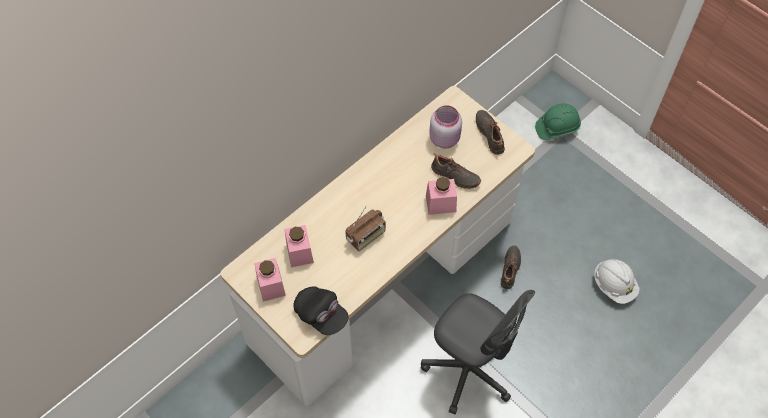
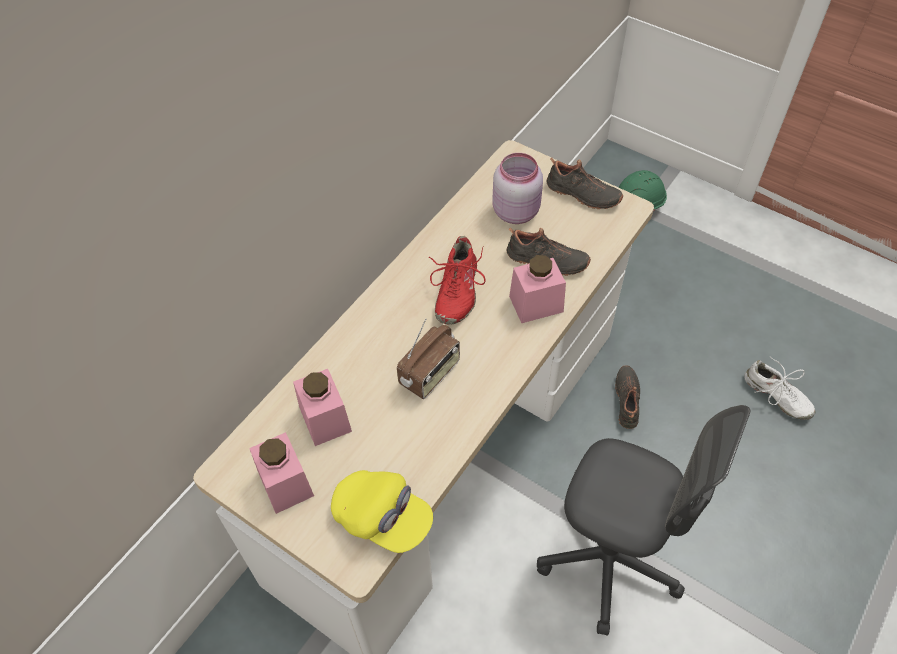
camera: 10 degrees left, 5 degrees down
black cap [293,286,349,335] -> yellow cap [331,470,433,553]
black shoe [476,110,505,155] -> black shoe turned 150 degrees clockwise [546,158,623,209]
white hard hat [594,259,639,304] -> white shoe [744,356,816,420]
none -> red shoe [429,236,486,325]

